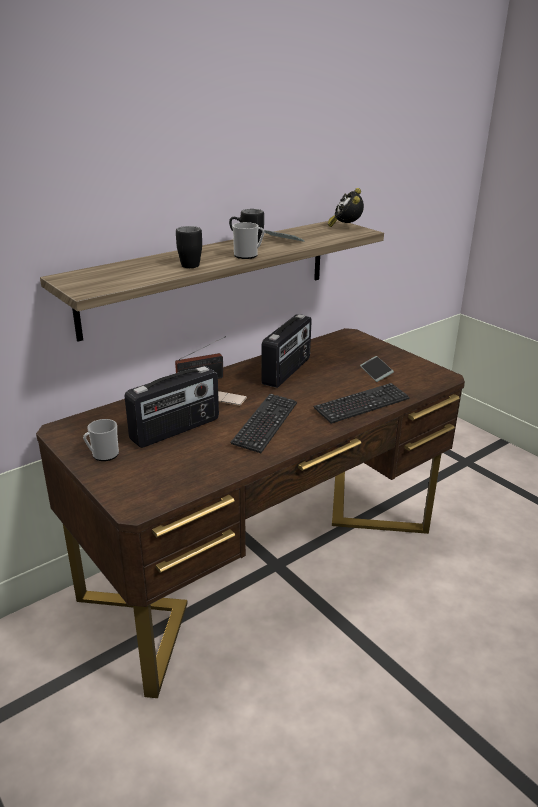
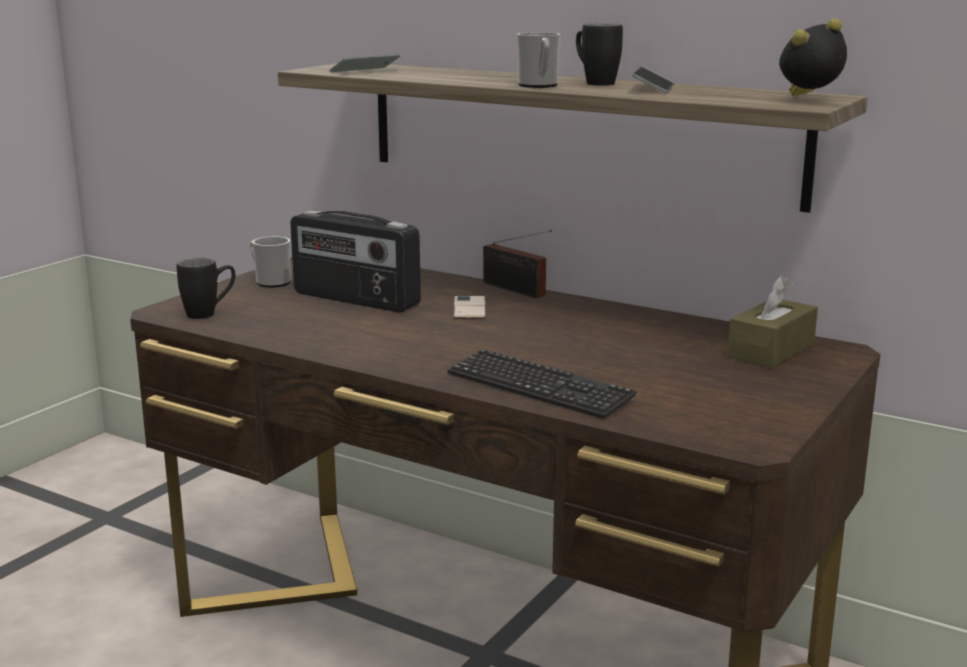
camera: 70 degrees right, 10 degrees down
black mug [176,226,202,268] -> black mug moved to [177,257,235,319]
keyboard [230,394,297,453] -> none
radio [261,314,312,388] -> none
phone [360,356,394,382] -> phone moved to [329,54,400,72]
none -> brown tissue box [728,275,818,368]

